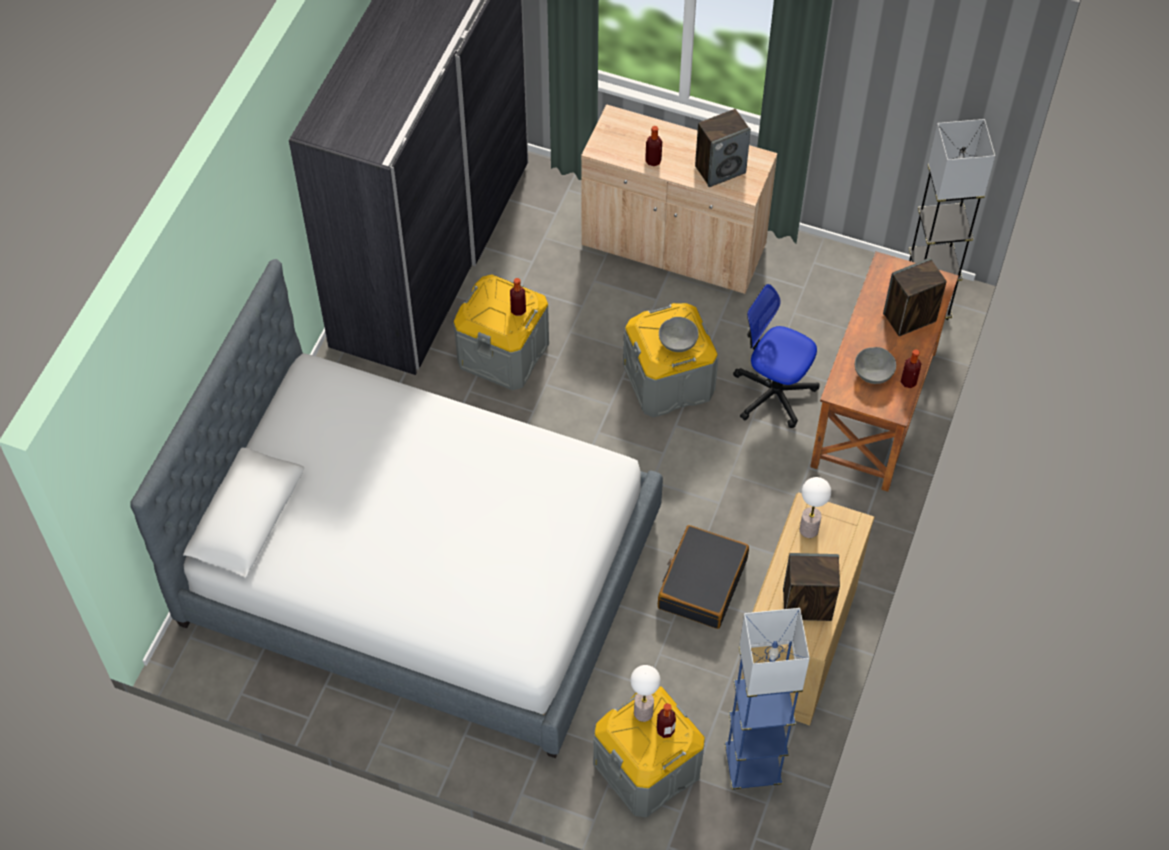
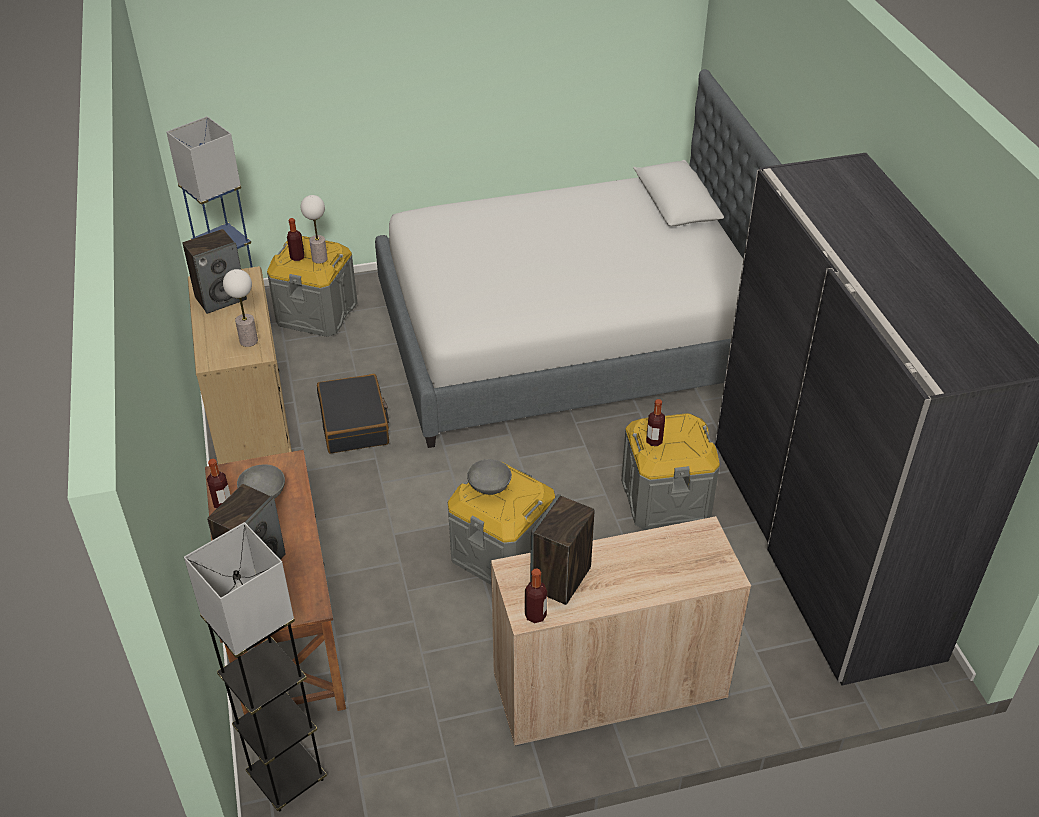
camera: 145 degrees right, 15 degrees down
bottle [645,126,662,166] -> bottle moved to [525,568,547,623]
office chair [733,284,820,428] -> none

